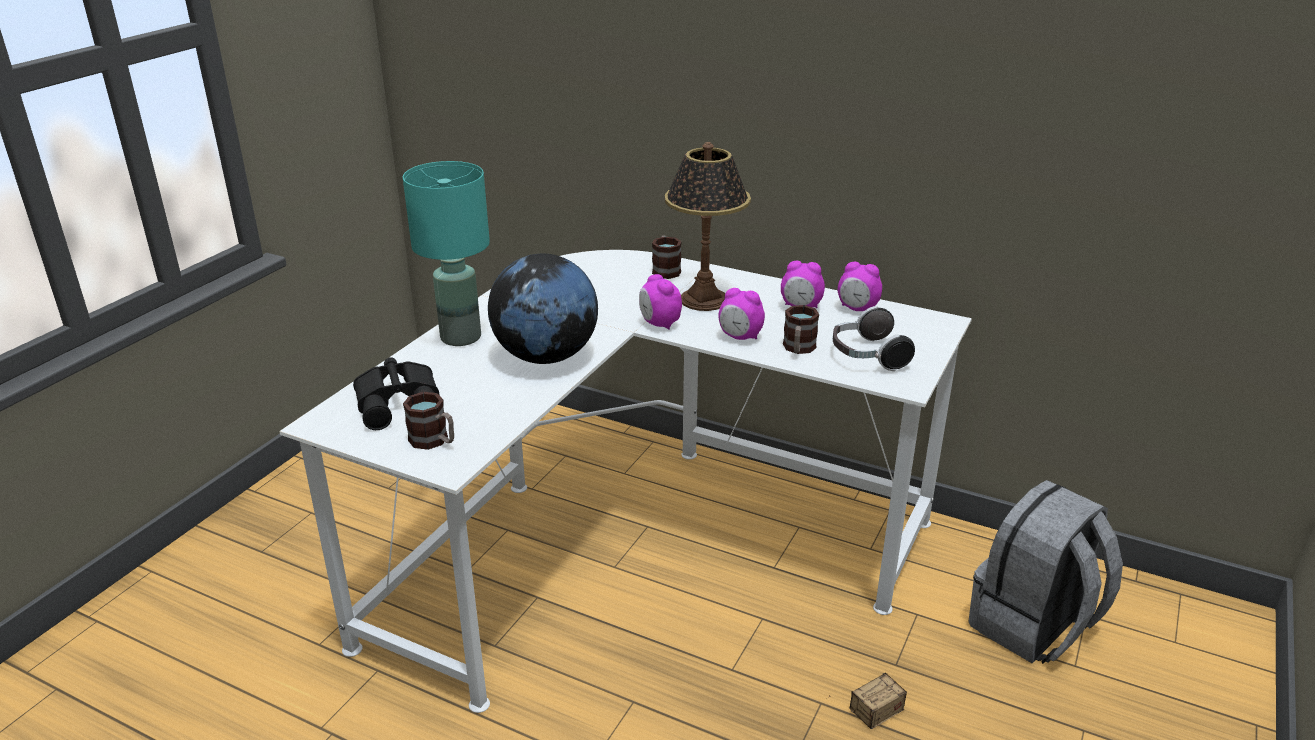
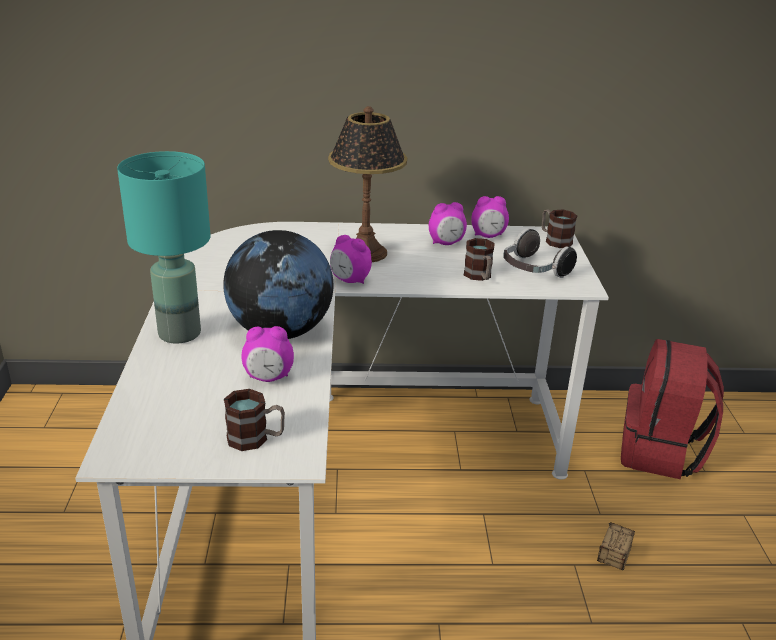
camera: 30 degrees left, 0 degrees up
black binoculars [353,357,440,430] -> none
mug [652,235,682,279] -> mug moved to [542,209,577,248]
alarm clock [718,288,765,340] -> alarm clock moved to [241,326,294,382]
grey backpack [968,480,1123,664] -> red backpack [621,339,724,479]

